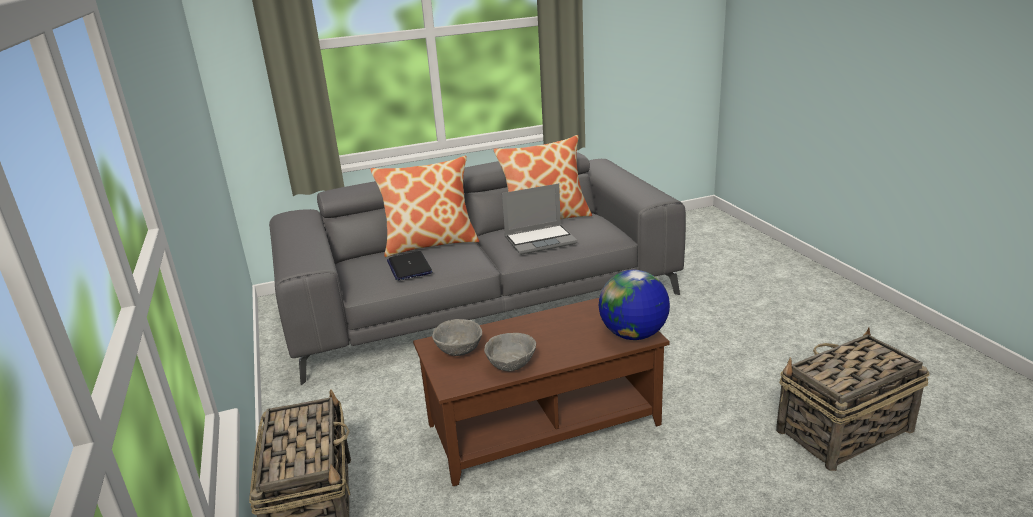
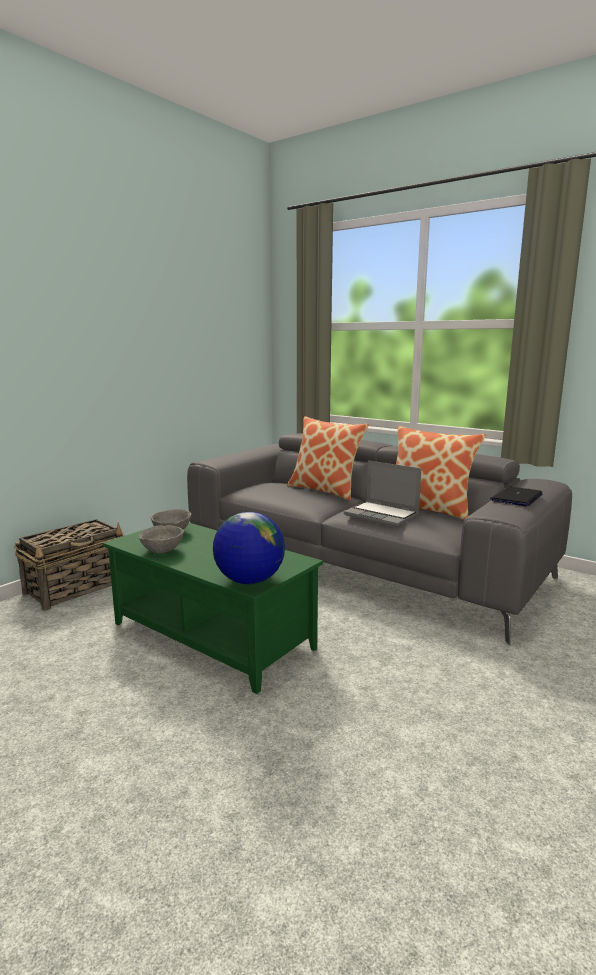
camera: 55 degrees right, 10 degrees down
laptop [387,251,432,281] -> laptop moved to [490,486,543,506]
brown coffee table [413,298,670,486] -> green coffee table [103,523,323,694]
basket [776,327,930,471] -> none

